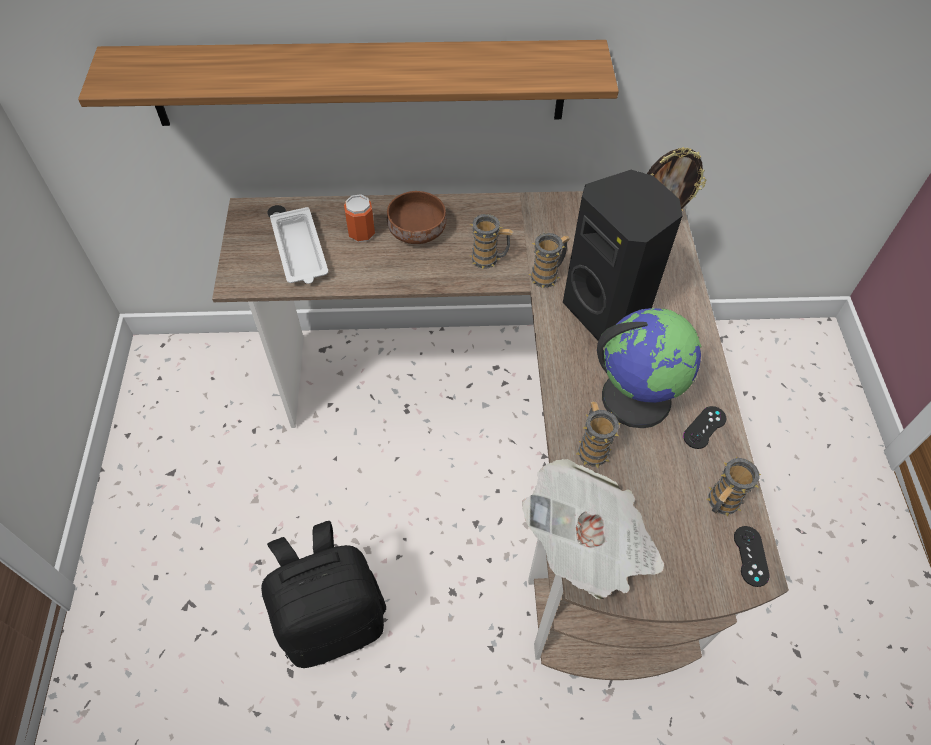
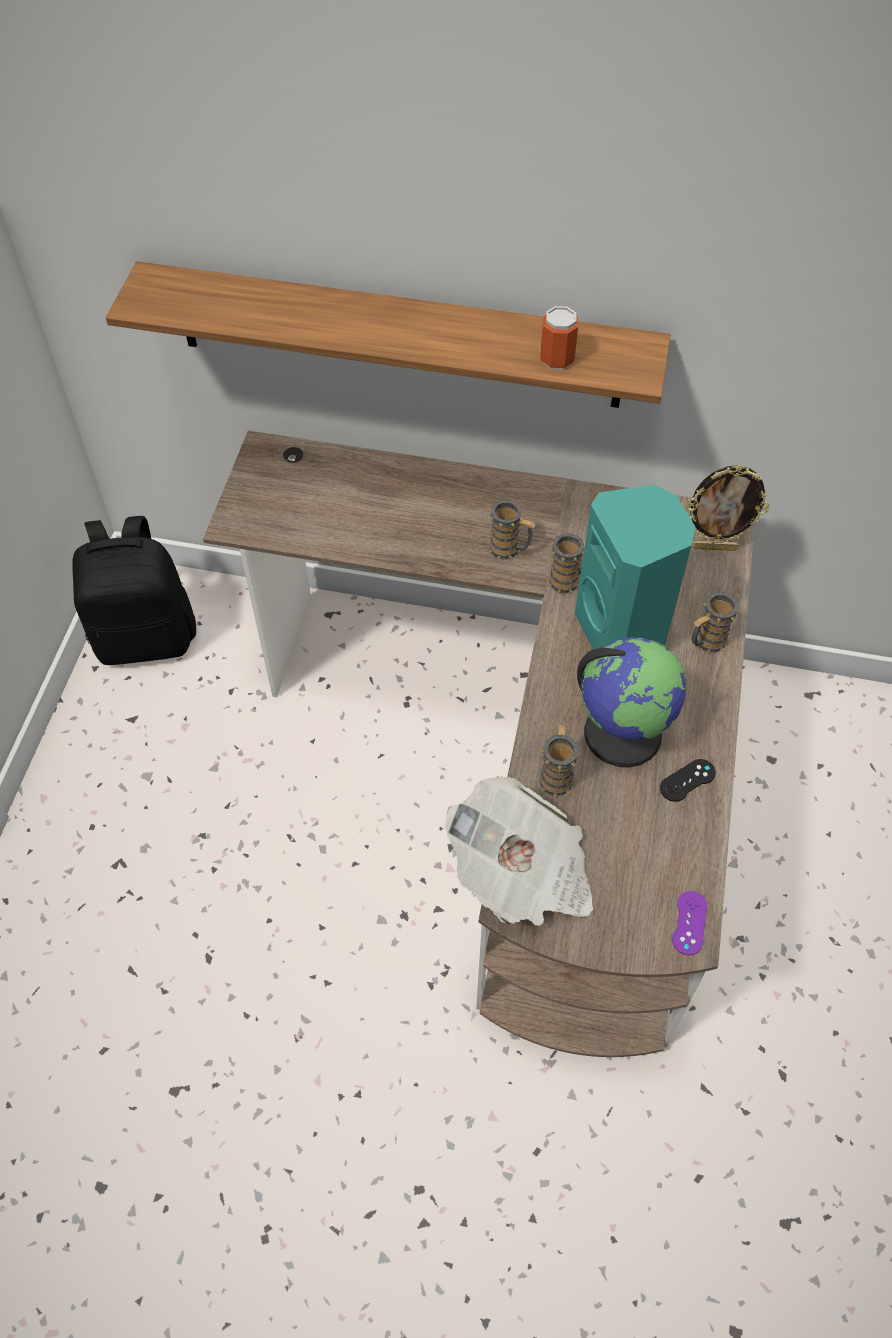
camera: 15 degrees right, 0 degrees up
black backpack [261,521,386,668] -> black backpack moved to [72,516,196,665]
white tray [270,207,328,284] -> none
can [344,194,375,242] -> can moved to [540,306,578,370]
brown bowl [387,191,446,244] -> none
black speaker [563,170,682,341] -> turquoise speaker [575,485,695,649]
mug [706,457,761,517] -> mug moved to [692,592,740,653]
black game controller [734,526,770,587] -> purple game controller [672,891,707,955]

